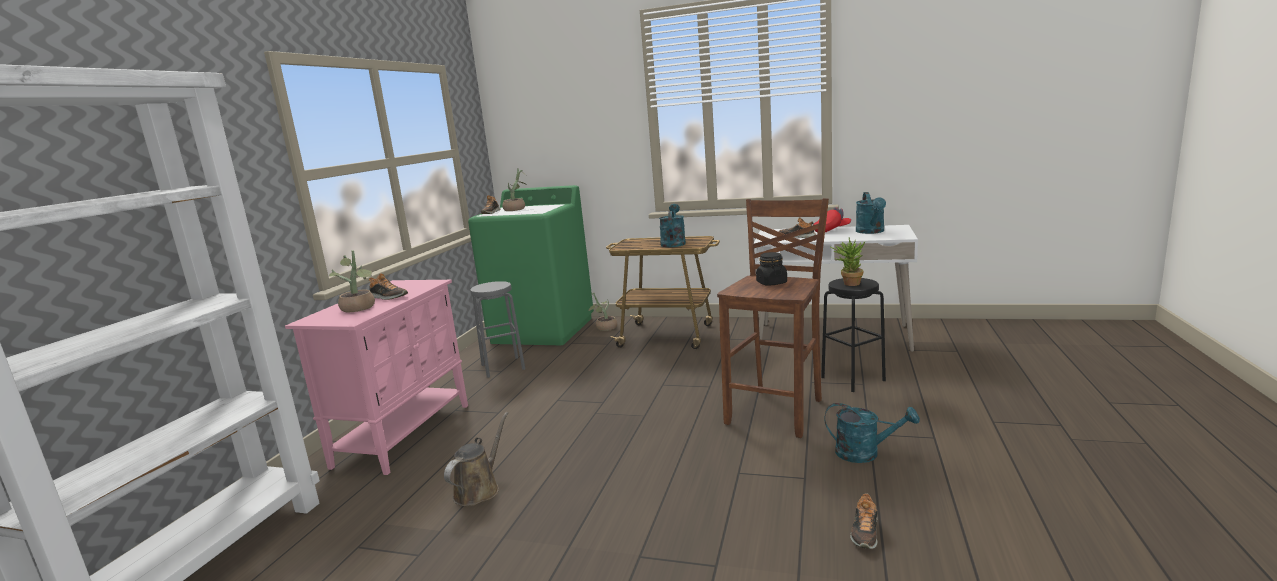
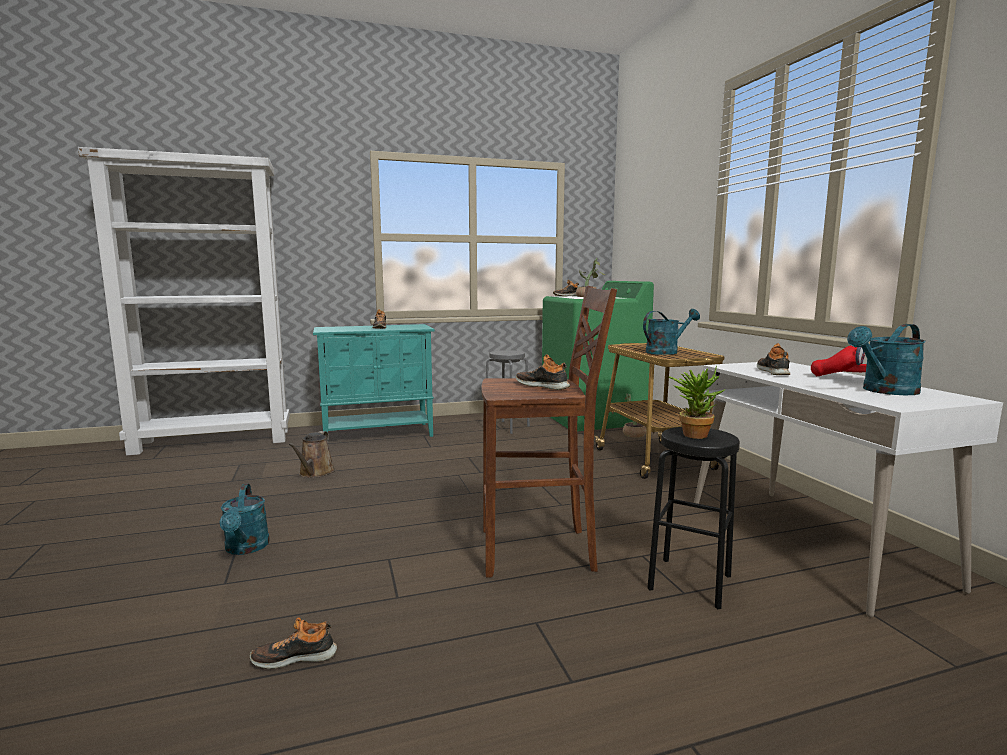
camera: 55 degrees right, 5 degrees down
pink cabinet [285,280,468,475] -> turquoise cabinet [313,324,435,437]
potted plant [329,250,375,312] -> none
brown watering can [444,412,508,506] -> brown watering can turned 105 degrees clockwise [288,431,336,478]
black jar [756,252,787,286] -> shoe [516,354,570,390]
turquoise watering can [824,403,920,463] -> turquoise watering can moved to [219,484,270,555]

